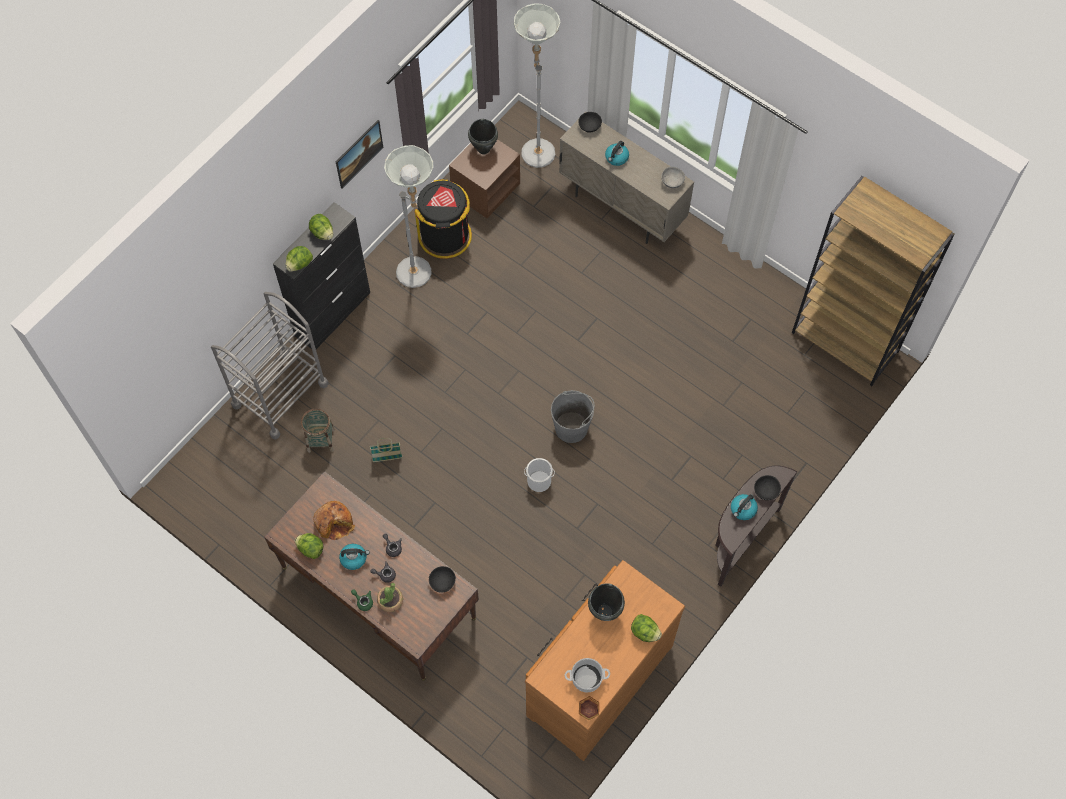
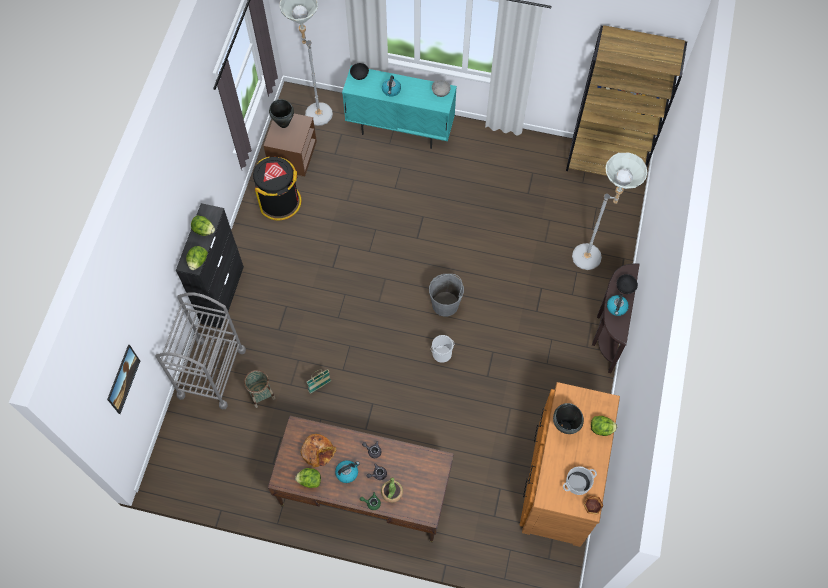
camera: 25 degrees left, 0 degrees up
picture [336,120,383,189] -> picture moved to [107,344,140,414]
grey floor lamp [384,145,433,288] -> grey floor lamp moved to [572,153,647,270]
black bowl [429,566,456,592] -> none
beige cabinet [559,111,694,244] -> turquoise cabinet [342,65,457,149]

